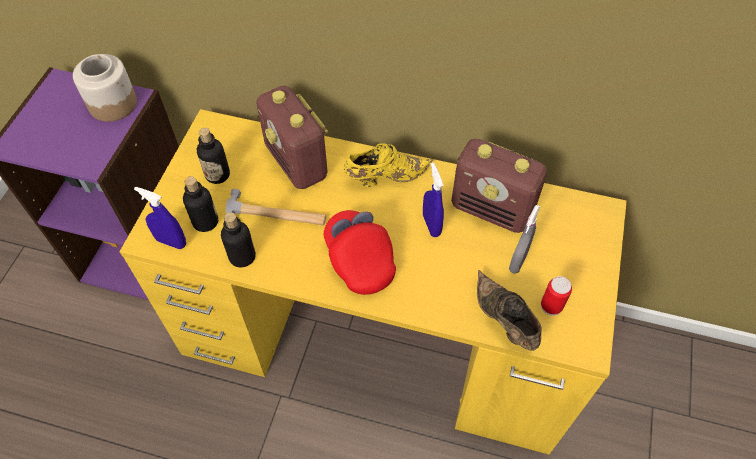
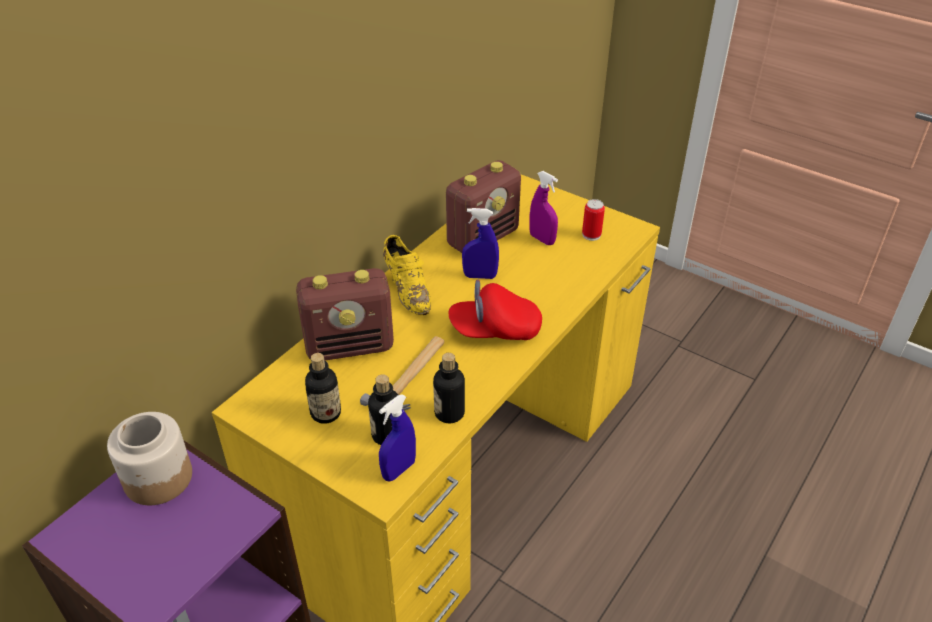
camera: 70 degrees left, 15 degrees down
yellow shoe [344,143,433,187] -> yellow shoe turned 150 degrees clockwise [383,235,431,315]
brown shoe [477,270,542,351] -> none
grey spray bottle [509,205,541,274] -> purple spray bottle [529,171,558,245]

